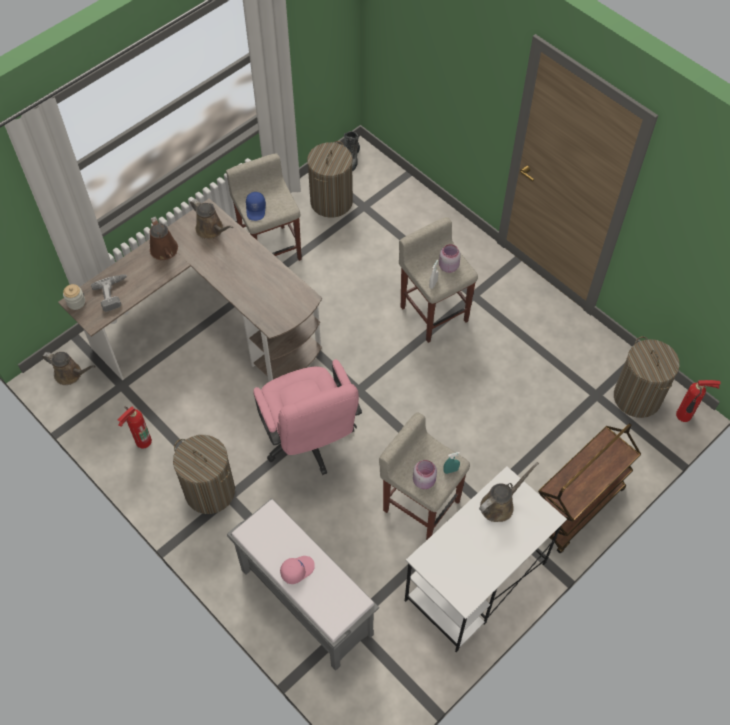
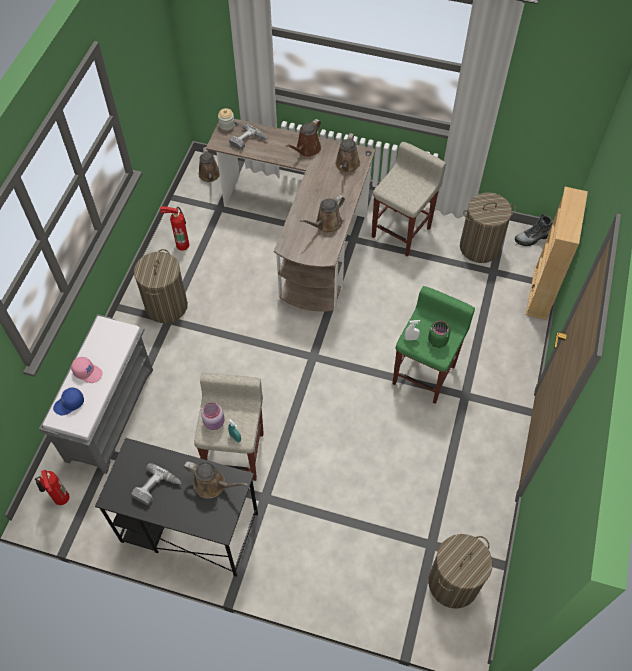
camera: 60 degrees right, 0 degrees up
blue cap [246,192,266,221] -> blue cap moved to [53,387,84,416]
pink office chair [253,359,362,475] -> none
beige stool [399,217,478,343] -> green stool [392,286,475,404]
white desk [405,466,567,652] -> black desk [95,438,258,577]
pink jar [439,244,461,273] -> green jar [428,321,451,348]
brown cart [538,423,641,553] -> none
fire extinguisher [676,380,721,422] -> fire extinguisher moved to [35,470,70,505]
none -> power drill [131,463,181,505]
none -> brown watering can [300,195,345,233]
none -> beige bookcase [526,187,588,320]

